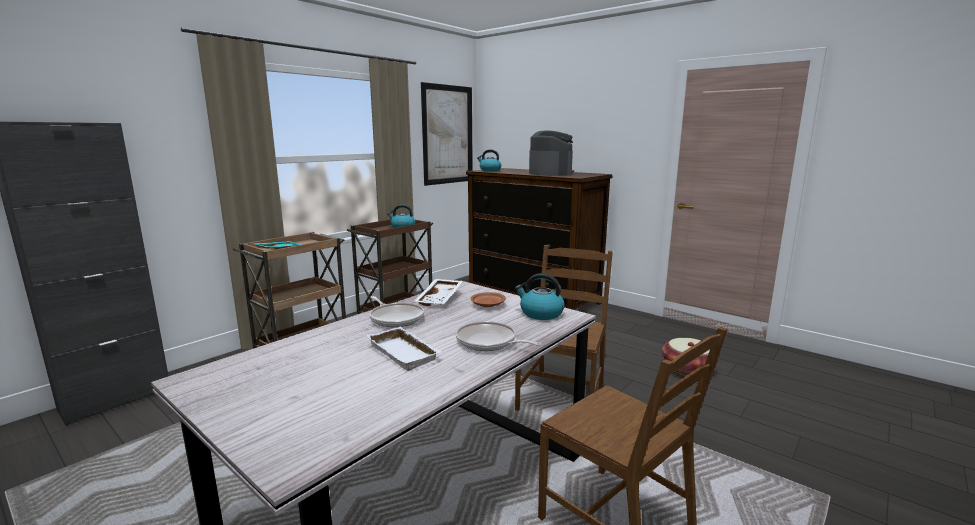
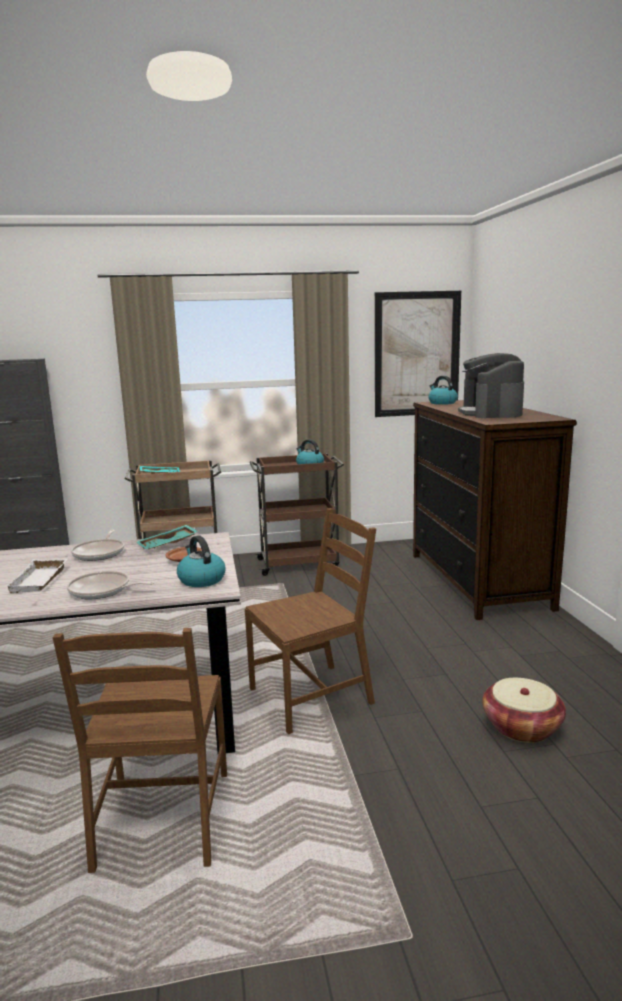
camera: 40 degrees right, 0 degrees up
white tray [413,279,463,306] -> turquoise tray [136,525,199,550]
frying pan [456,321,542,351] -> frying pan turned 60 degrees counterclockwise [67,571,154,599]
coffee machine [529,130,574,176] -> coffee machine turned 150 degrees clockwise [458,353,524,418]

